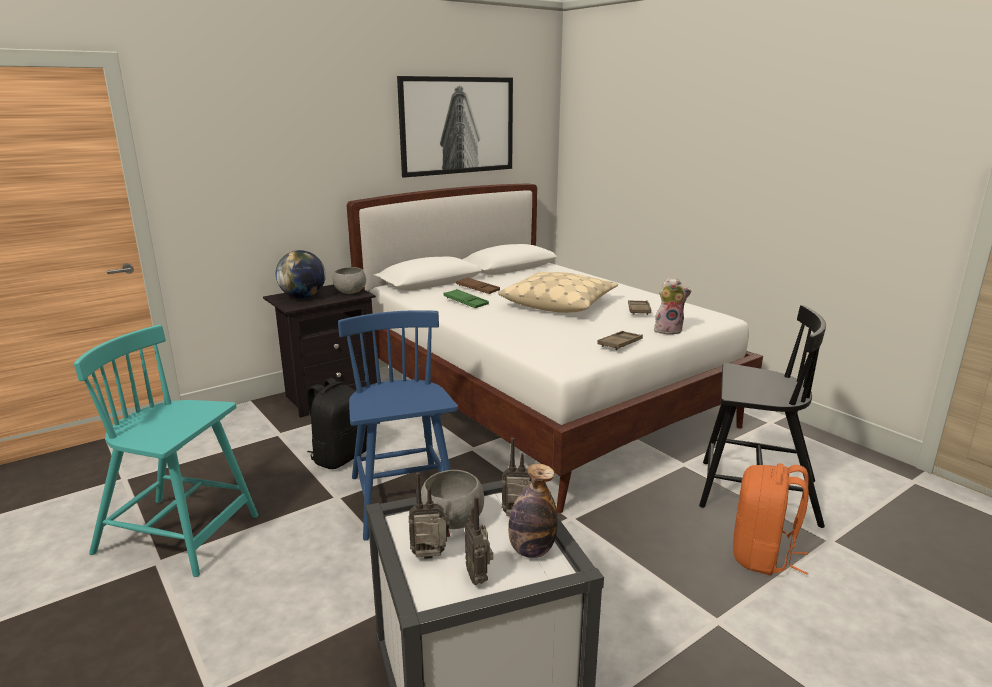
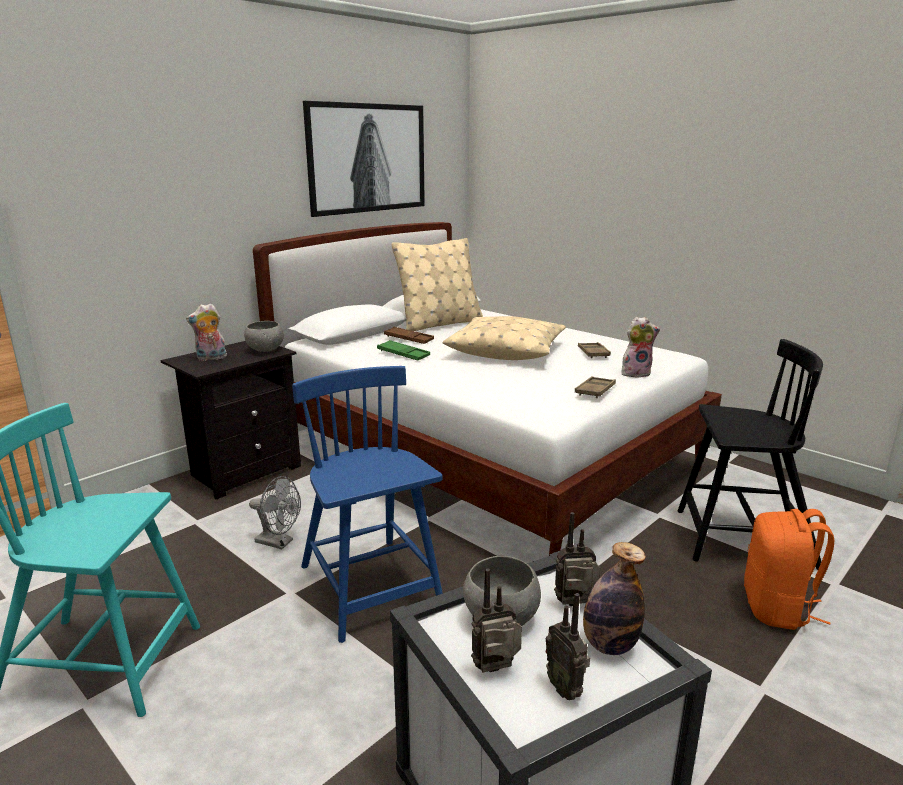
camera: 10 degrees left, 0 degrees up
globe [276,250,326,299] -> plush toy [186,304,227,361]
black backpack [306,378,367,469] -> grey fan [249,476,301,549]
none -> beige pillow [392,238,483,331]

